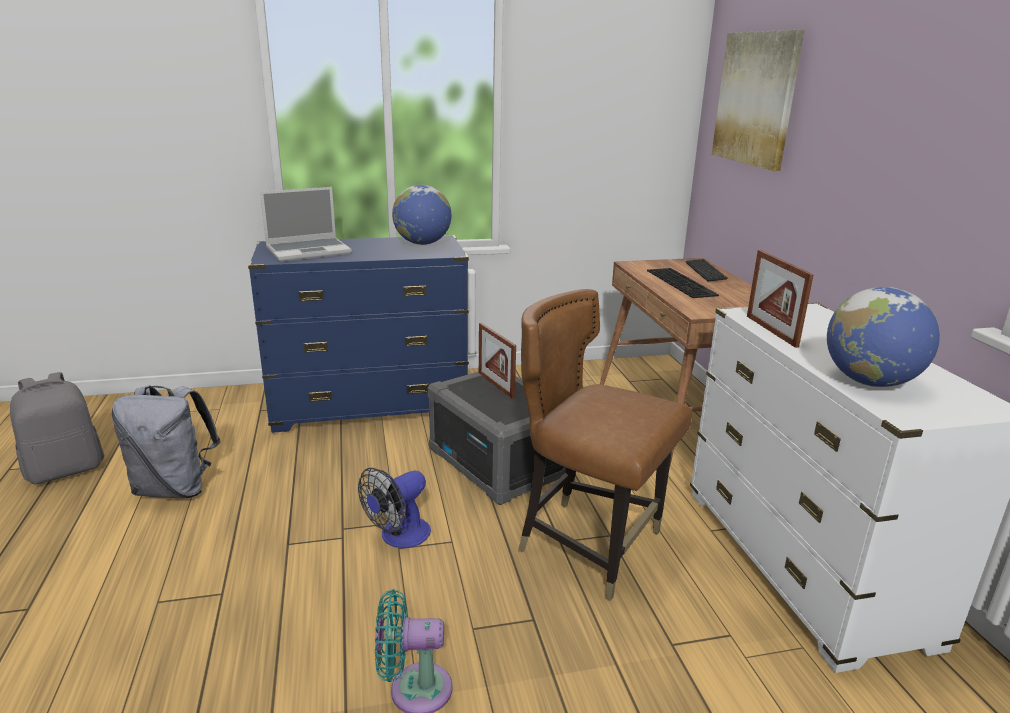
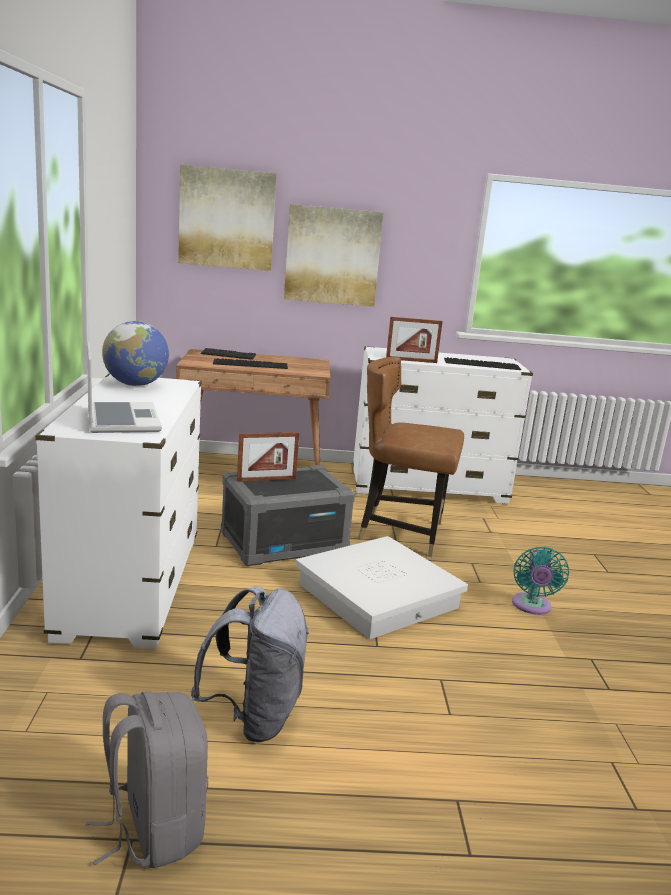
camera: 80 degrees left, 5 degrees down
blue dresser [248,235,469,433] -> white dresser [35,373,202,649]
fan [358,468,431,548] -> white storage box [295,536,468,639]
brown chair [518,289,692,601] -> brown chair turned 60 degrees clockwise [358,357,464,557]
globe [827,287,940,387] -> keyboard [444,357,521,370]
none -> picture [284,204,384,307]

